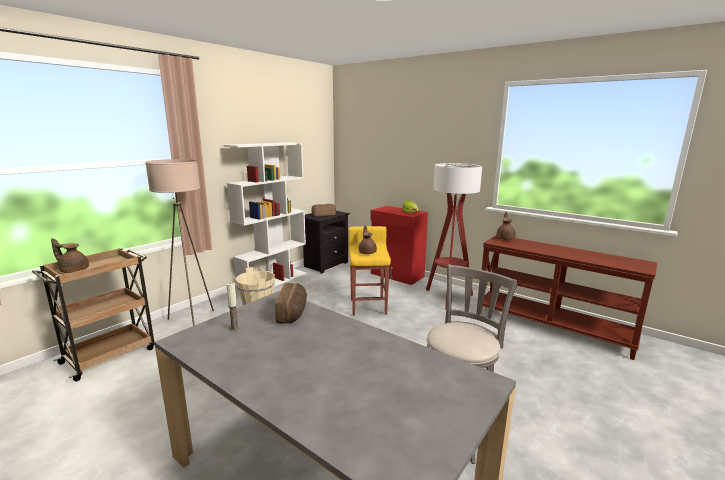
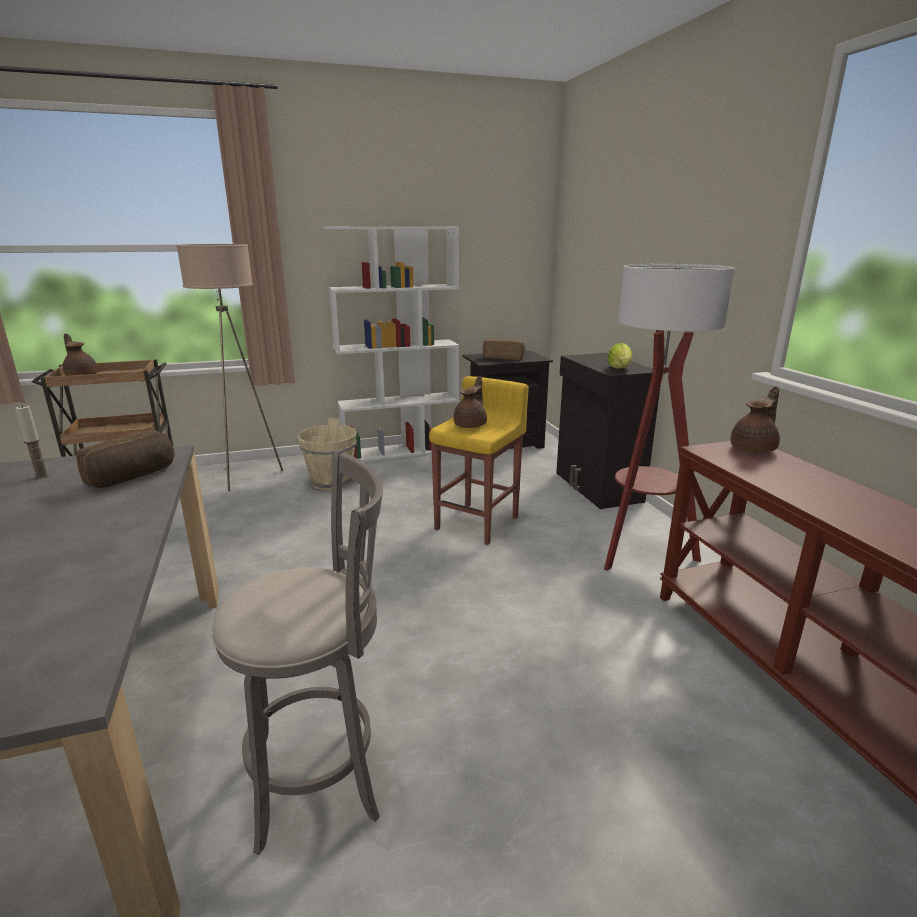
camera: 35 degrees right, 5 degrees up
red cabinet [370,206,428,285] -> black cabinet [556,353,661,509]

